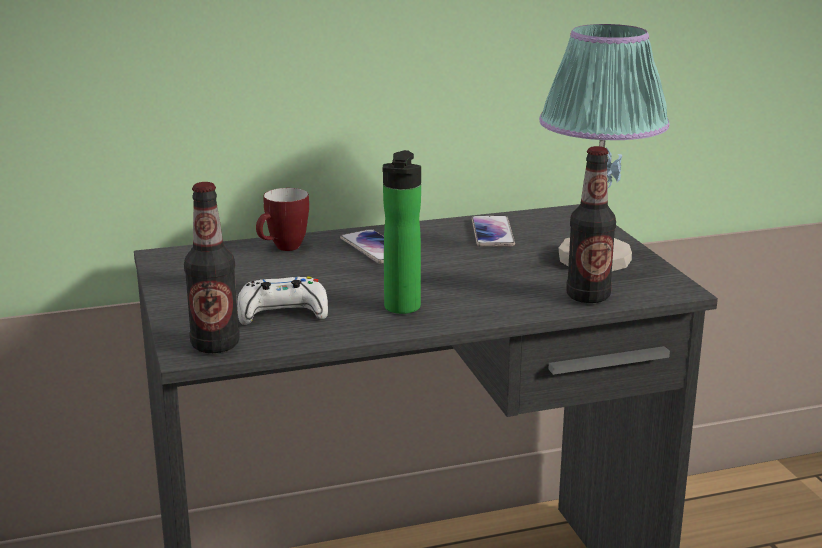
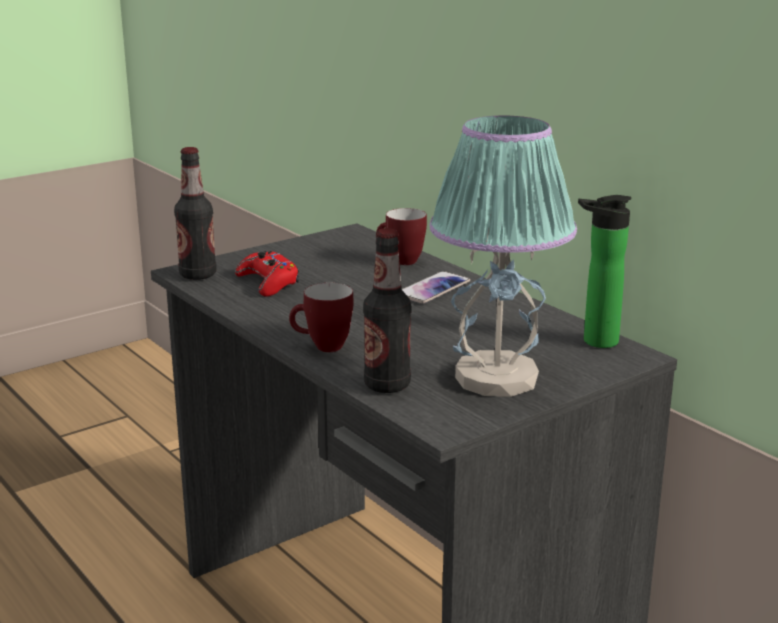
camera: 70 degrees right, 0 degrees up
white game controller [237,276,328,325] -> red game controller [235,251,299,297]
bottle [383,150,421,314] -> bottle moved to [578,195,631,348]
phone [472,216,515,247] -> none
none -> mug [289,283,353,352]

